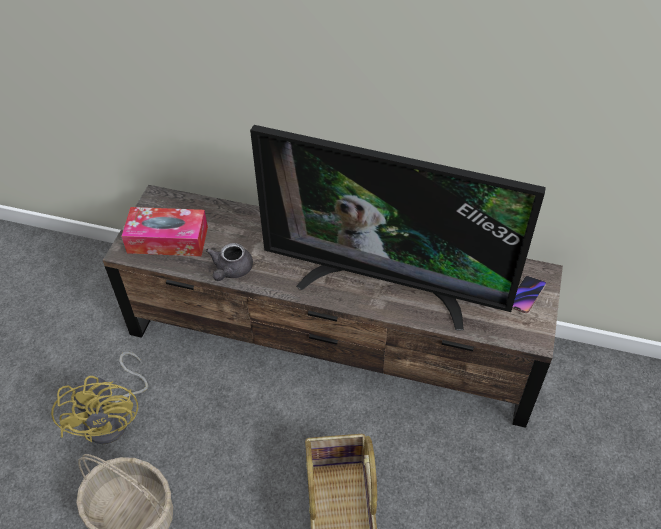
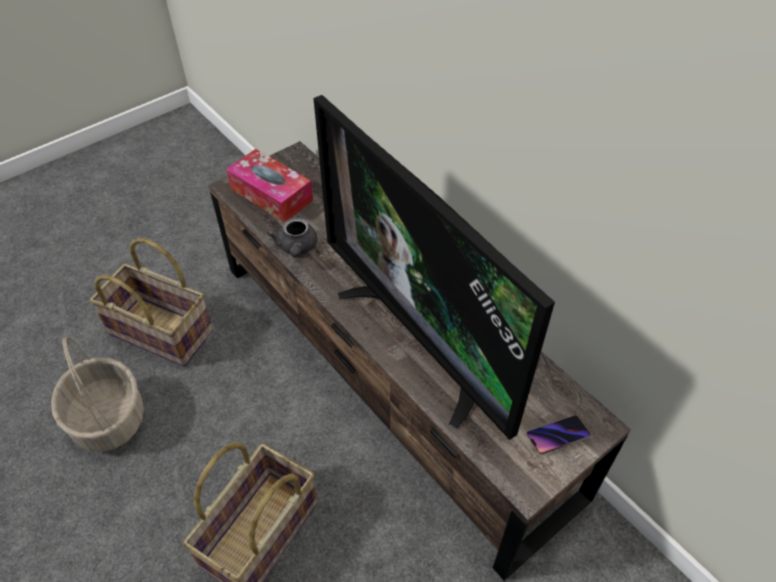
camera: 35 degrees right, 0 degrees up
yellow fan [51,351,148,444] -> basket [89,238,213,367]
grey teapot [206,243,253,281] -> grey teapot turned 60 degrees counterclockwise [267,218,317,257]

